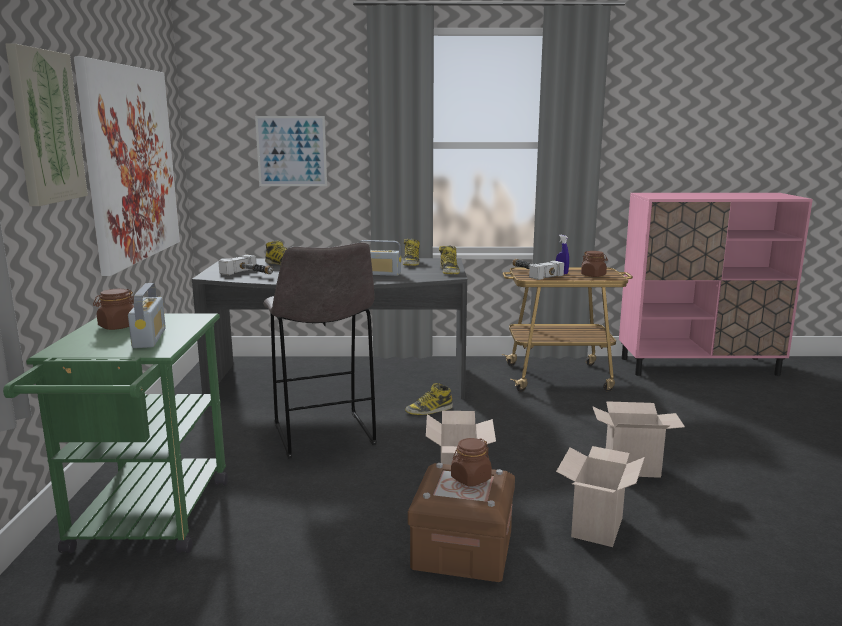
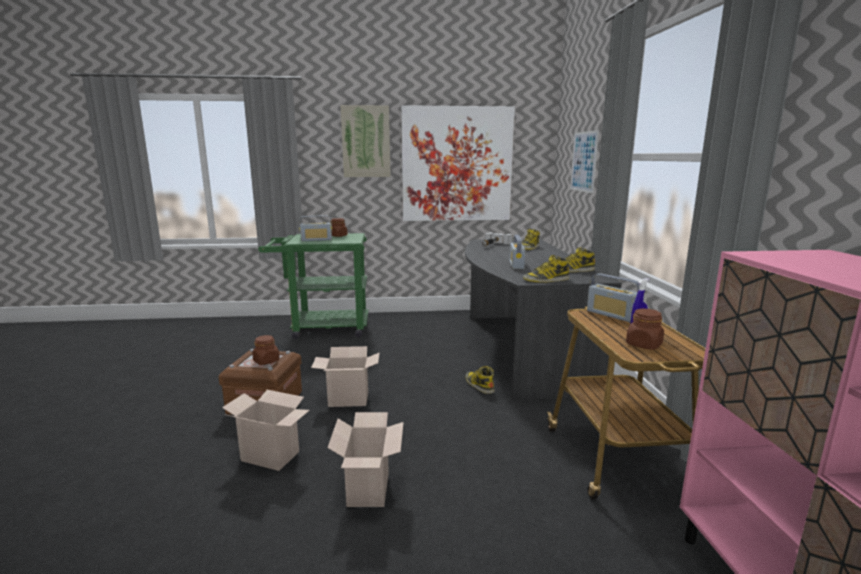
camera: 85 degrees right, 0 degrees up
grey stool [263,243,377,459] -> none
hammer [512,259,564,280] -> radio [587,273,639,322]

